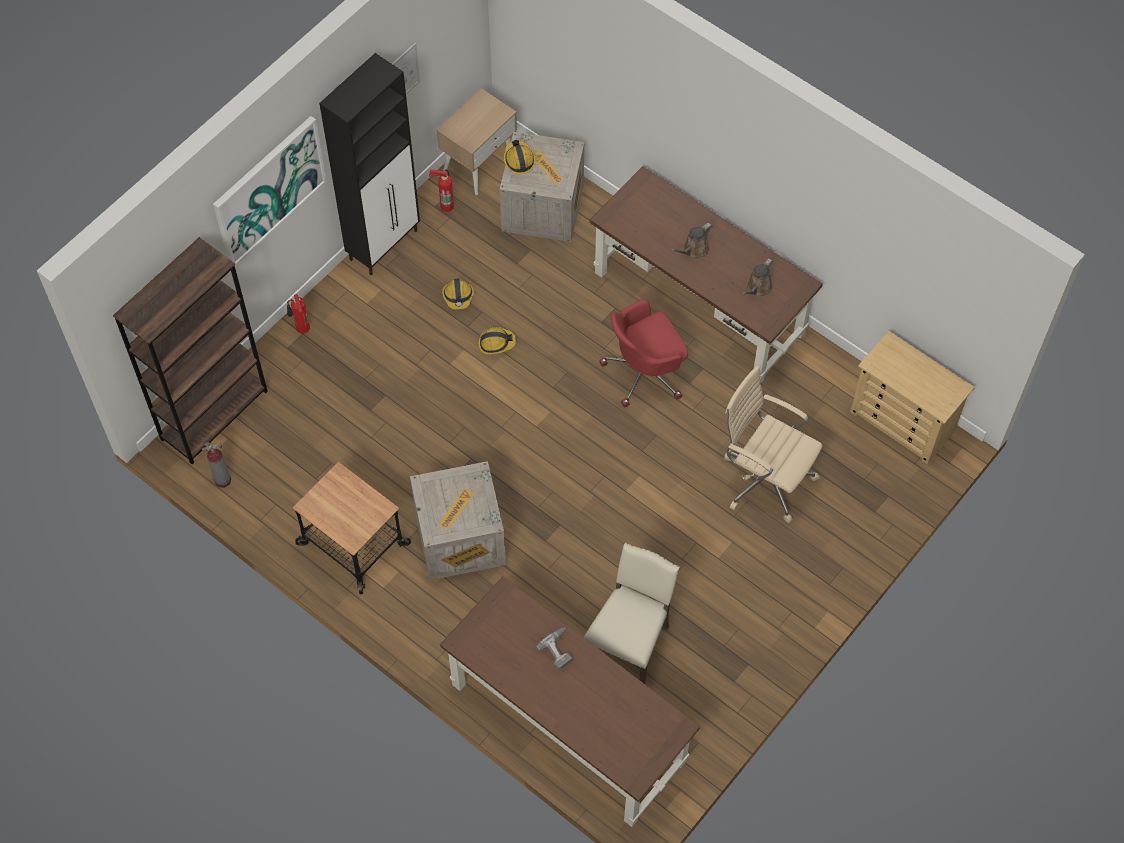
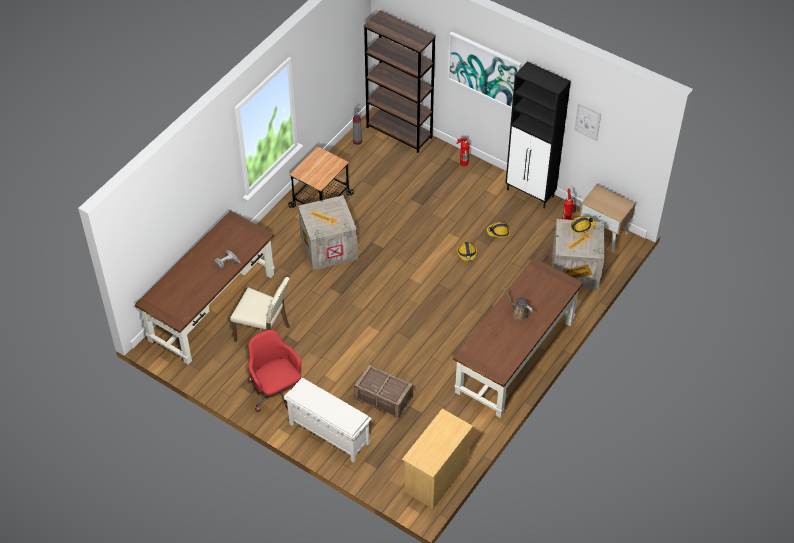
camera: 85 degrees right, 10 degrees down
red office chair [599,300,688,407] -> red office chair moved to [248,330,302,412]
beige office chair [724,366,822,523] -> crate [354,364,413,419]
brown watering can [742,258,773,297] -> none
none -> white shoe rack [284,378,372,463]

